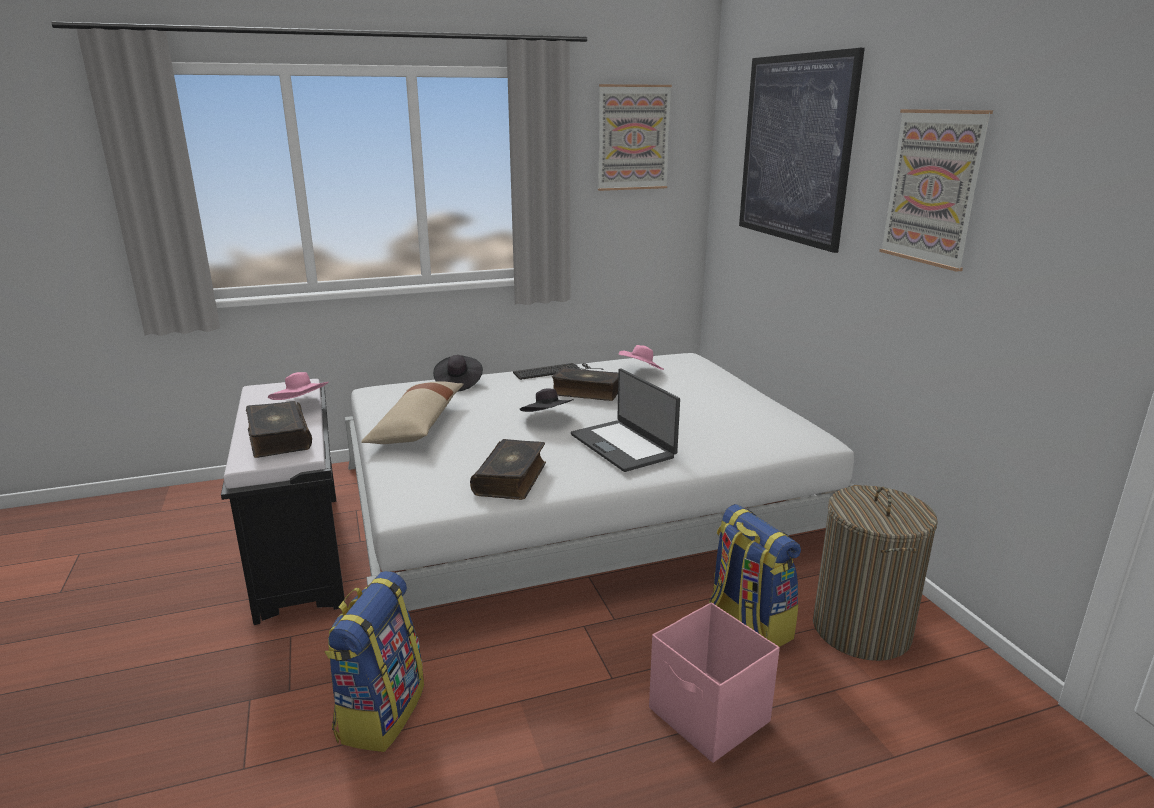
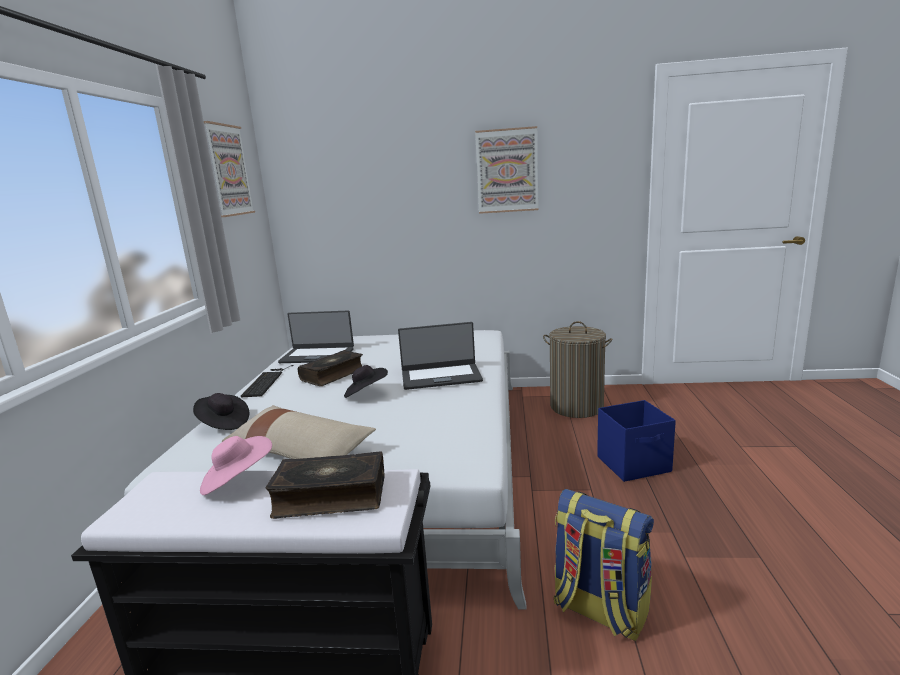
camera: 65 degrees left, 5 degrees down
book [470,439,546,500] -> none
pink hat [619,345,664,370] -> laptop [278,311,354,363]
pink storage box [649,603,780,763] -> blue storage box [597,400,676,482]
backpack [709,504,801,647] -> none
picture [739,48,865,253] -> none

